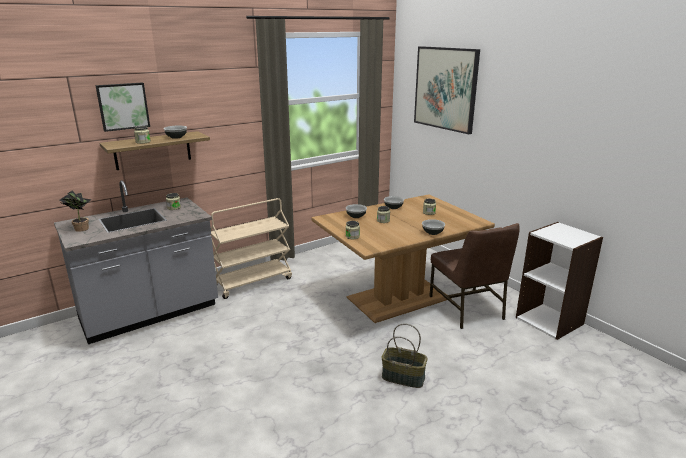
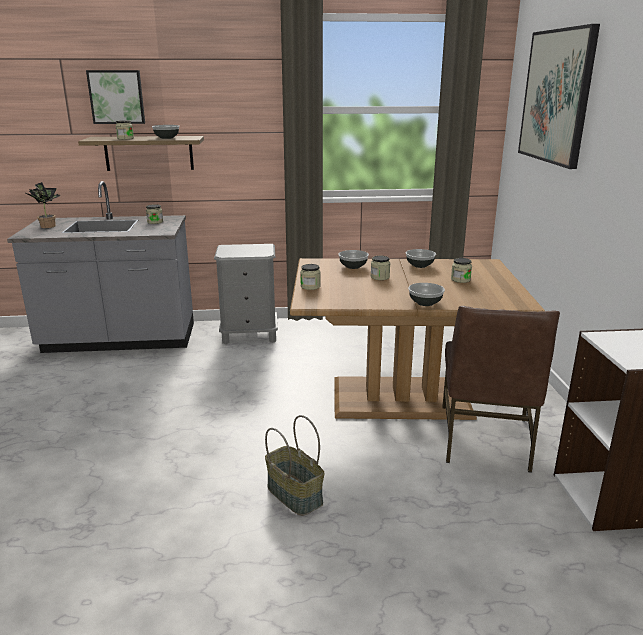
camera: 30 degrees right, 0 degrees up
beige cart [211,198,292,299] -> grey nightstand [214,244,278,345]

